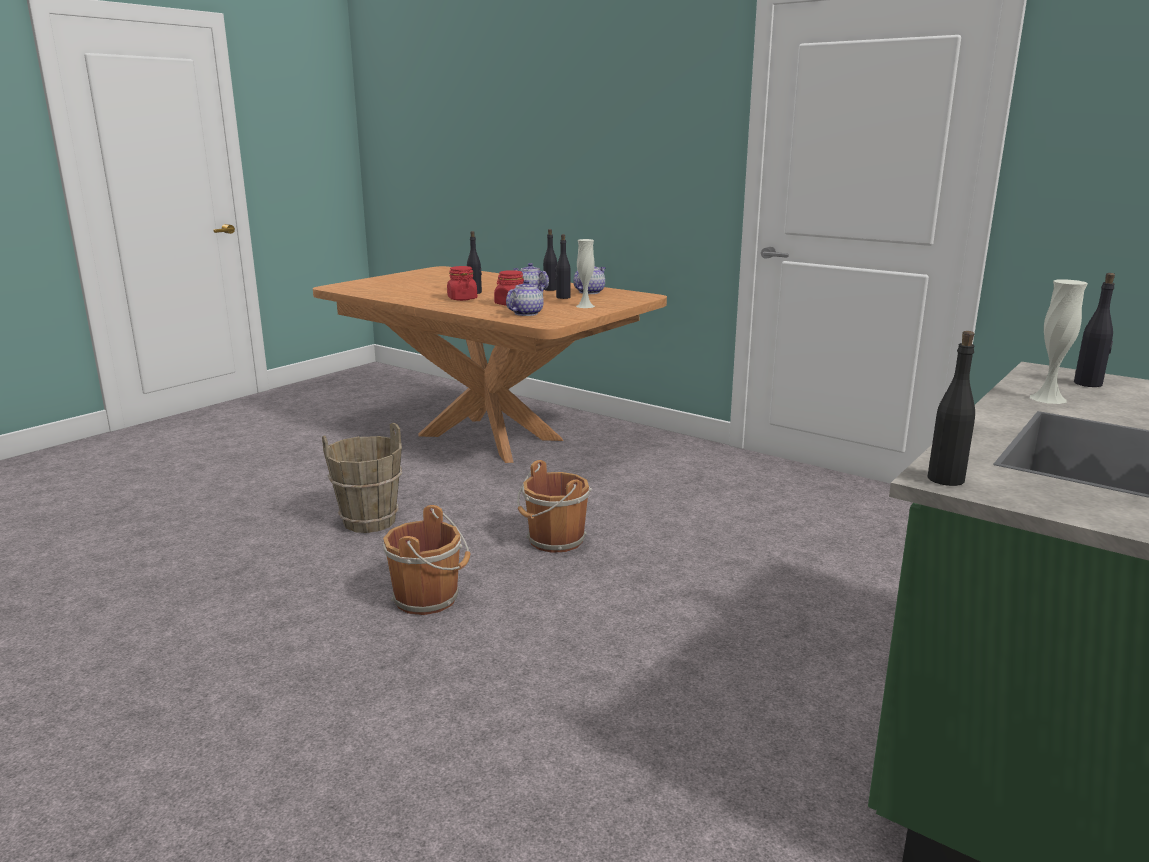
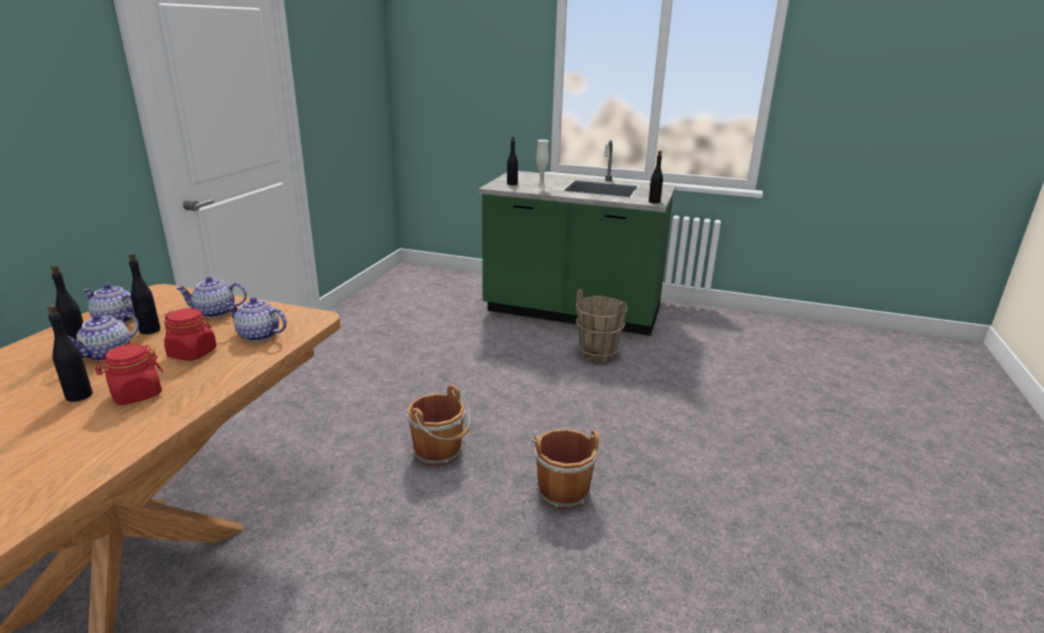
camera: 110 degrees left, 5 degrees up
brown bucket [322,423,402,533] -> brown bucket moved to [576,289,628,363]
white vase [576,239,595,308] -> teapot [176,277,247,318]

